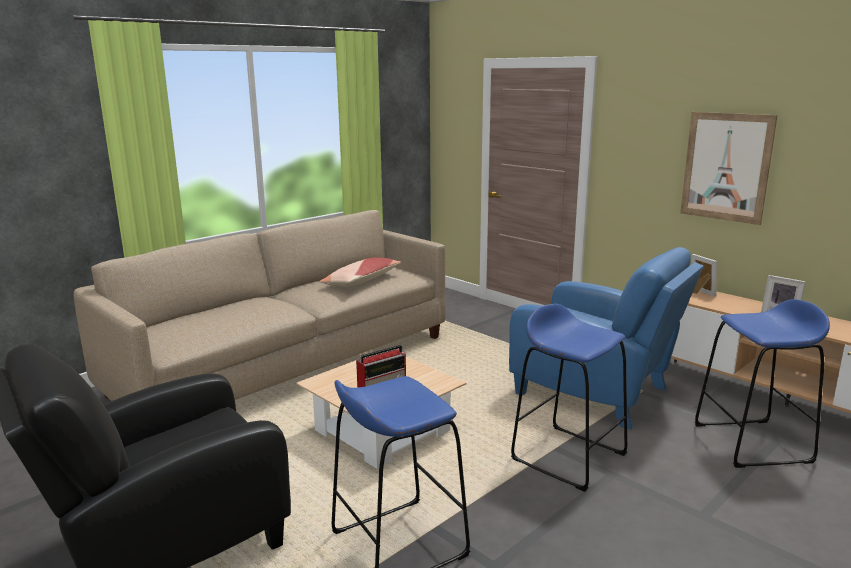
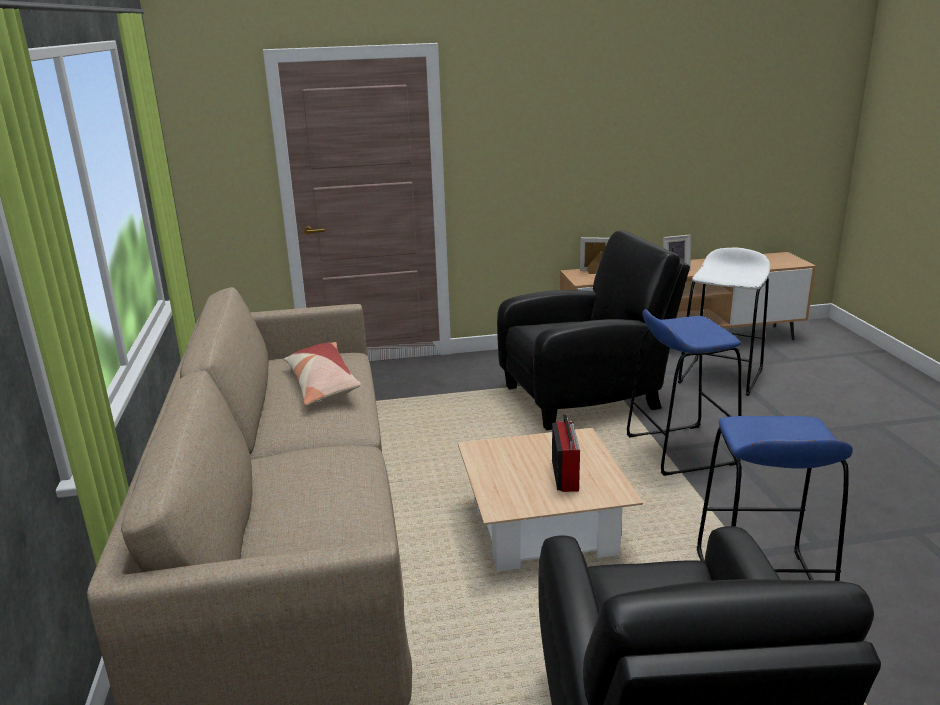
camera: 55 degrees left, 5 degrees up
blue armchair [509,247,704,430] -> black armchair [497,230,690,430]
picture [680,112,778,225] -> none
blue stool [694,299,830,468] -> white stool [678,247,770,396]

